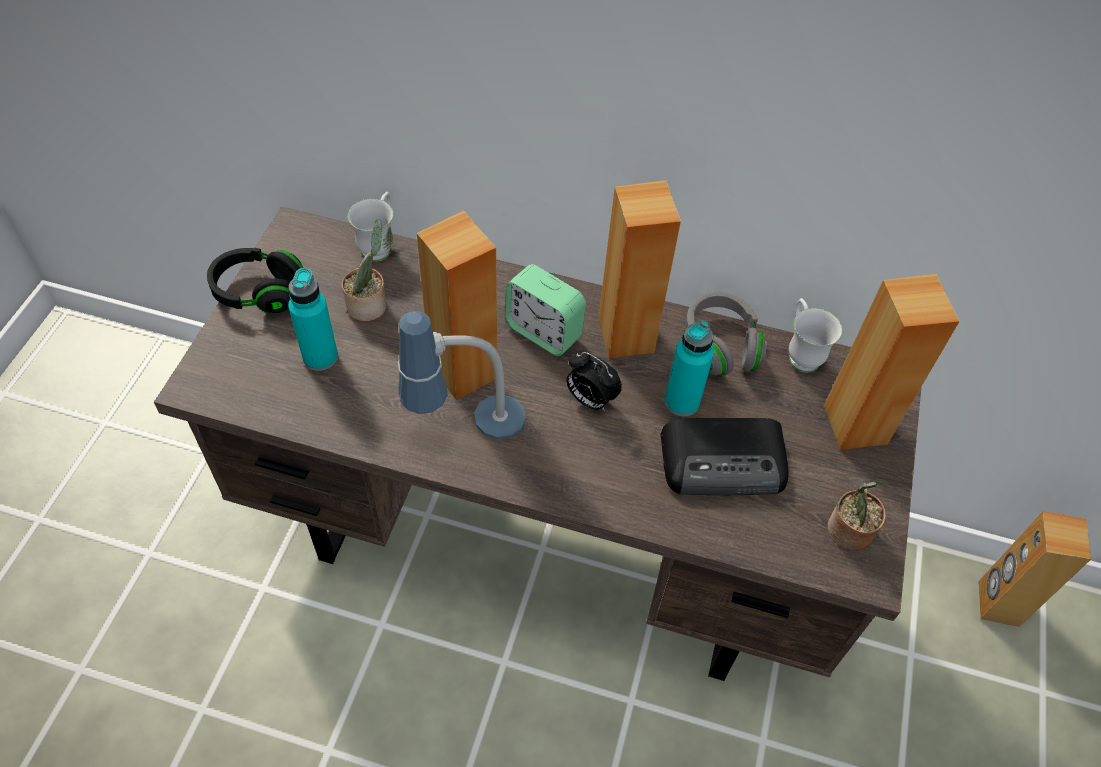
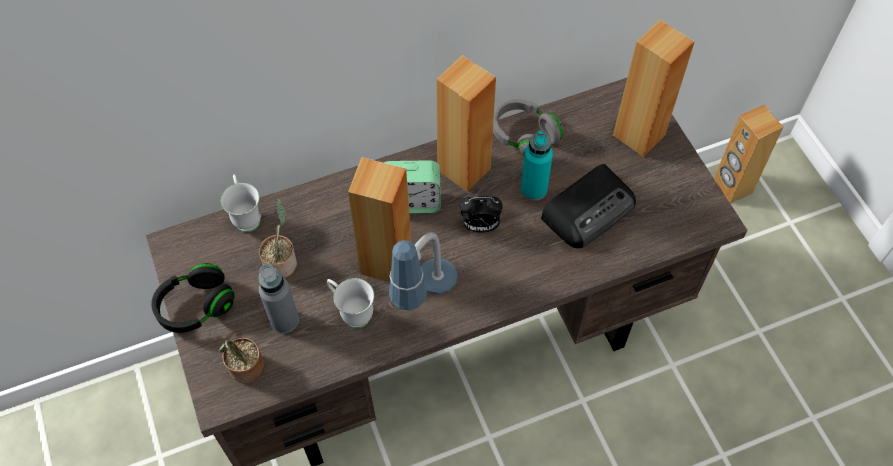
camera: 35 degrees left, 5 degrees up
turquoise bottle [288,268,338,371] -> grey bottle [258,264,299,333]
white mug [789,298,843,373] -> white mug moved to [327,278,374,328]
potted plant [827,482,886,551] -> potted plant moved to [219,338,264,383]

